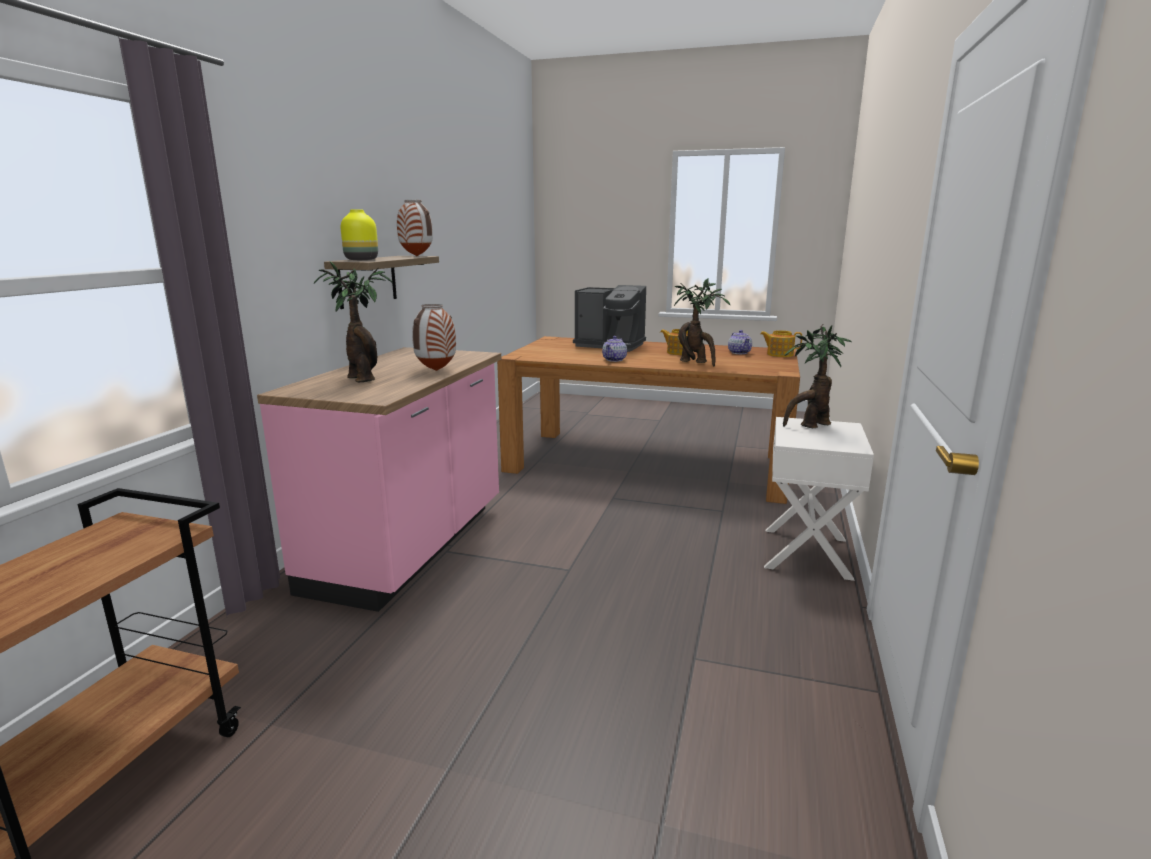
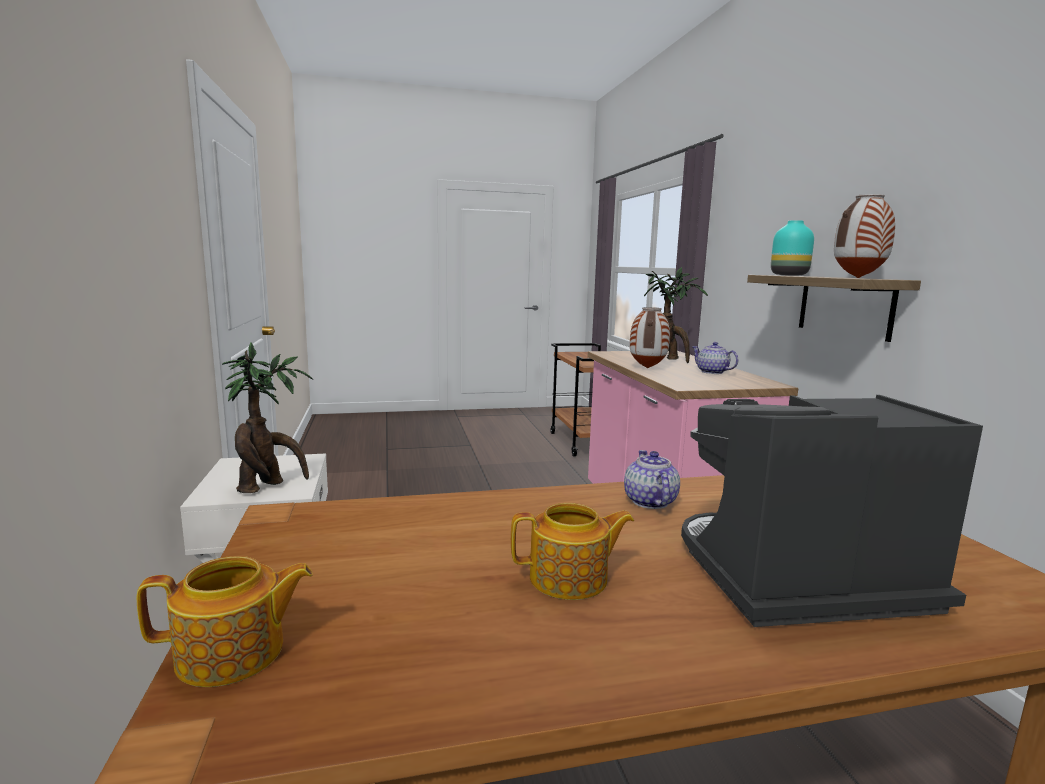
camera: 150 degrees right, 5 degrees down
yellow vase [341,209,378,260] -> turquoise vase [771,220,814,276]
potted plant [674,278,731,366] -> none
teapot [728,330,752,354] -> teapot moved to [692,342,739,374]

